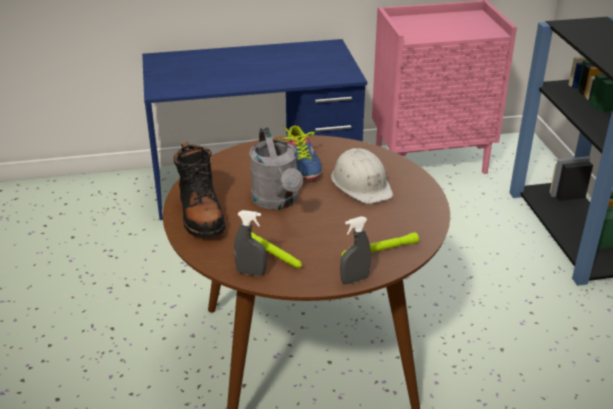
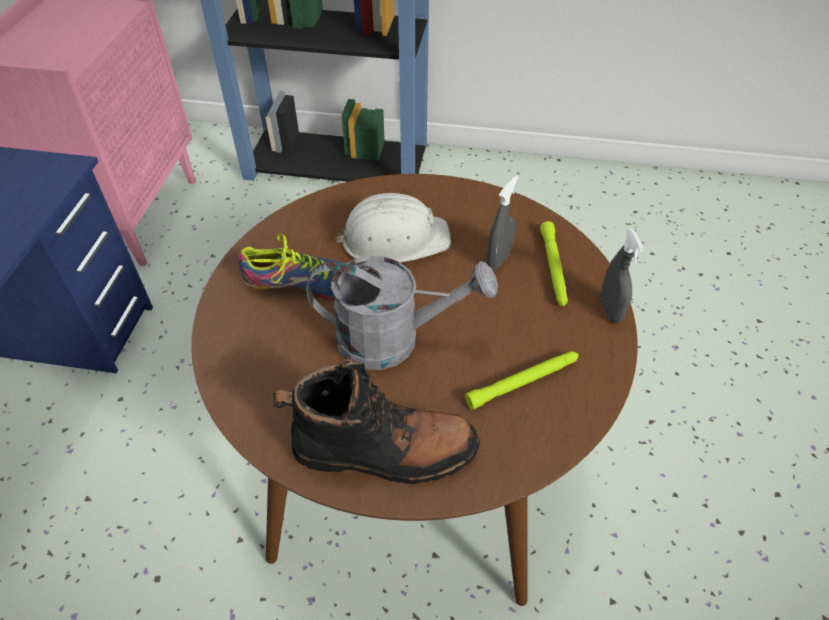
camera: 70 degrees left, 15 degrees up
grey spray bottle [234,210,267,276] -> grey spray bottle moved to [486,175,519,270]

